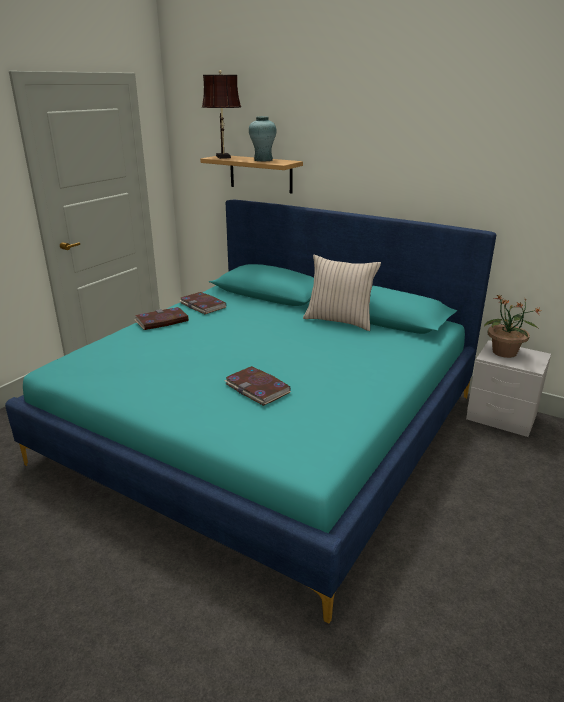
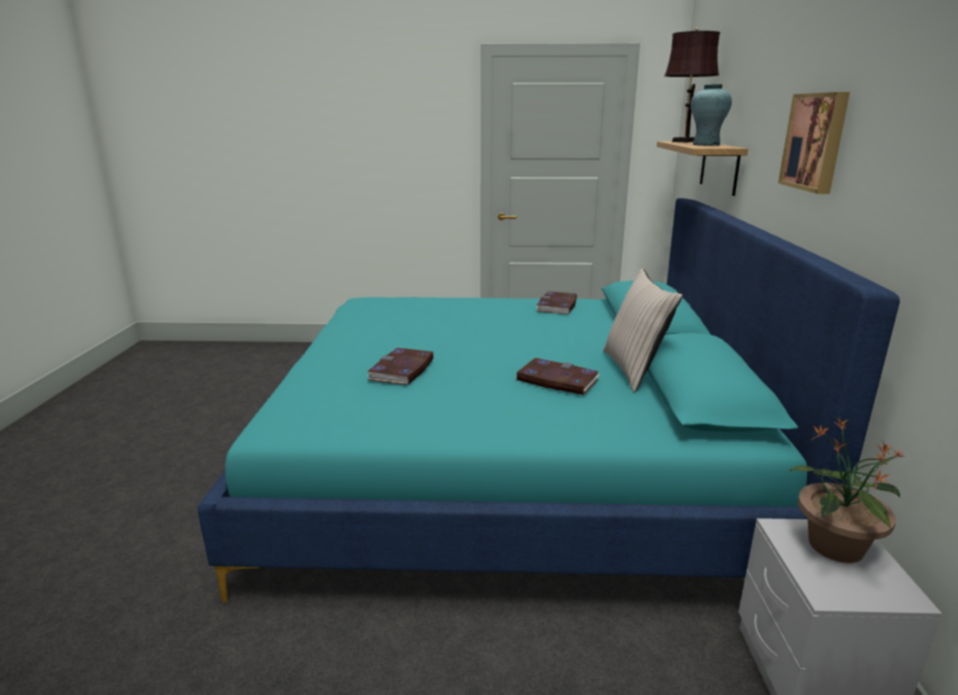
camera: 60 degrees right, 5 degrees down
book [135,307,189,330] -> book moved to [516,358,599,395]
none -> picture [778,92,850,194]

